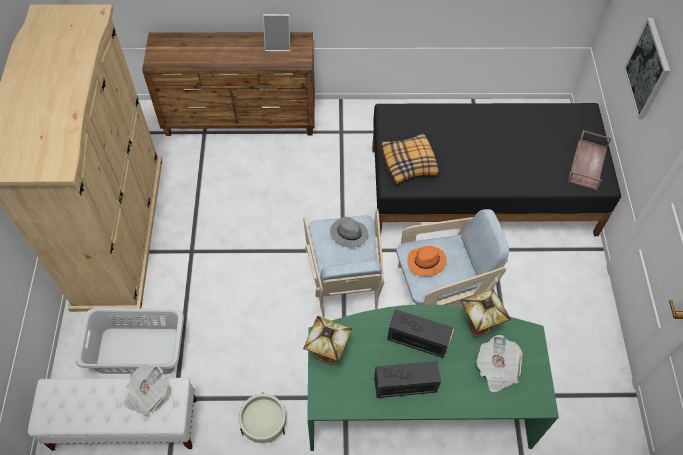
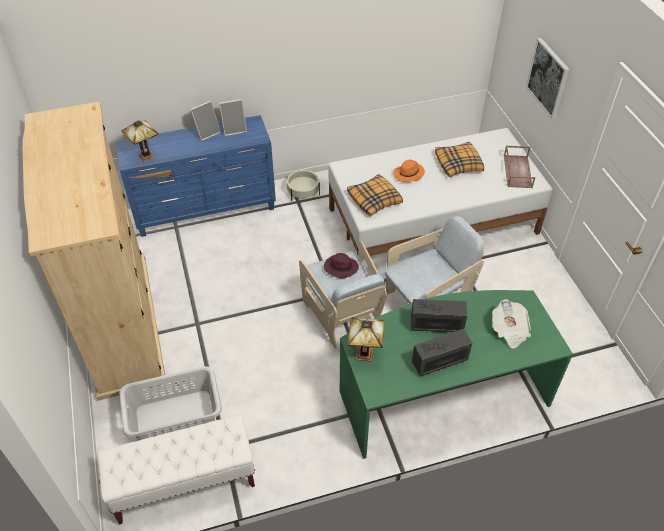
camera: 15 degrees left, 10 degrees down
newspaper [123,364,167,416] -> none
brown dresser [142,32,315,136] -> blue dresser [115,115,276,237]
beige planter [239,392,286,443] -> beige planter moved to [287,170,320,201]
grey hat [330,217,369,248] -> purple hat [324,253,359,278]
black bed [372,103,621,237] -> white bed [329,128,553,256]
orange hat [407,246,447,276] -> orange hat moved to [393,160,425,182]
table lamp [461,289,510,337] -> table lamp moved to [122,121,159,162]
none -> picture frame [190,101,221,141]
none -> pillow [435,142,484,177]

